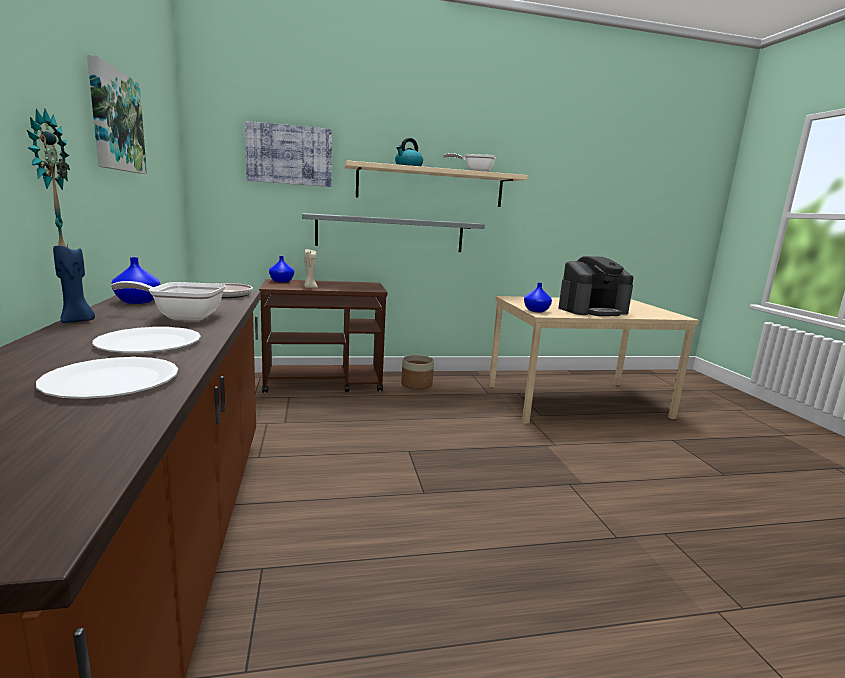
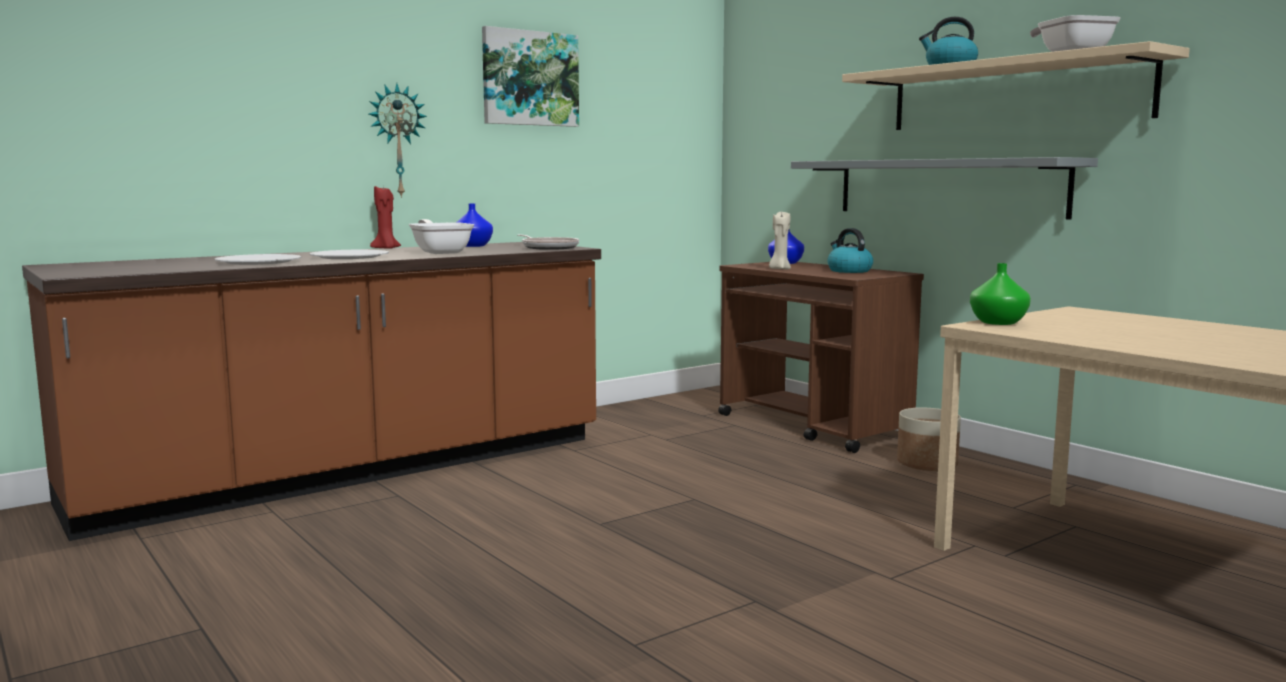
camera: 65 degrees right, 5 degrees down
blue candle [53,244,95,323] -> red candle [370,184,401,249]
picture [245,121,332,187] -> none
blue vase [524,283,552,312] -> green vase [970,263,1031,325]
coffee machine [559,256,633,316] -> none
none -> kettle [828,228,873,273]

